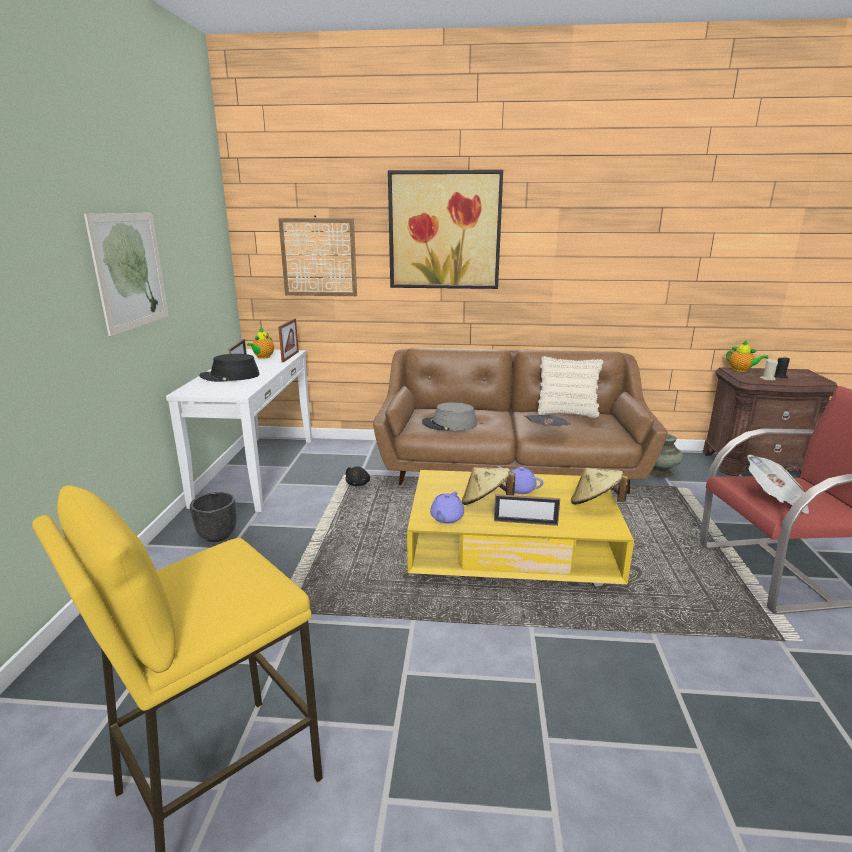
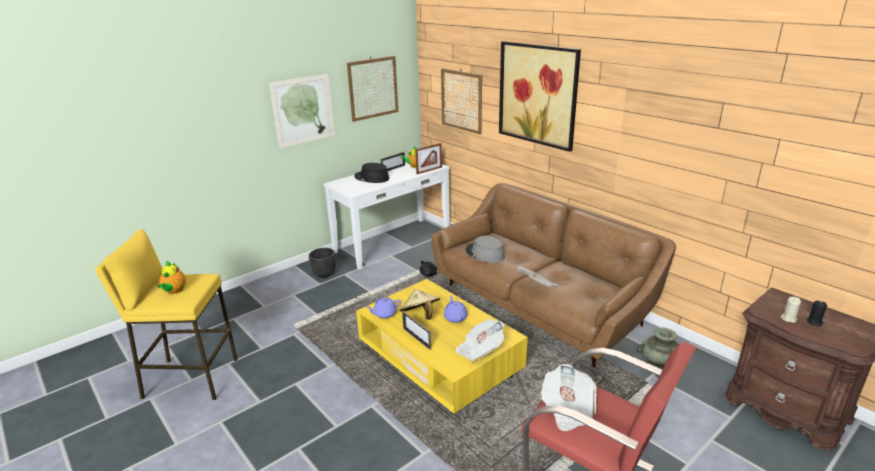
camera: 45 degrees right, 5 degrees up
beige pillow [538,356,603,418] -> none
beige hat [571,468,629,505] -> newspaper [456,319,505,362]
teapot [726,340,769,372] -> teapot moved to [158,261,186,295]
none -> picture [347,56,398,122]

